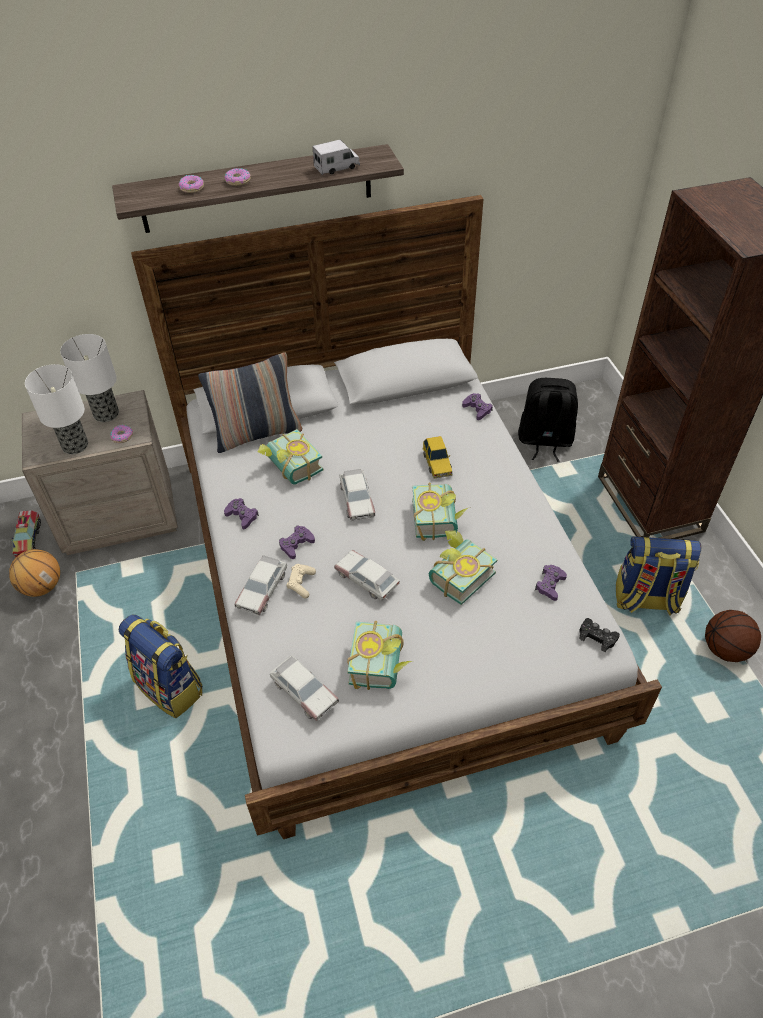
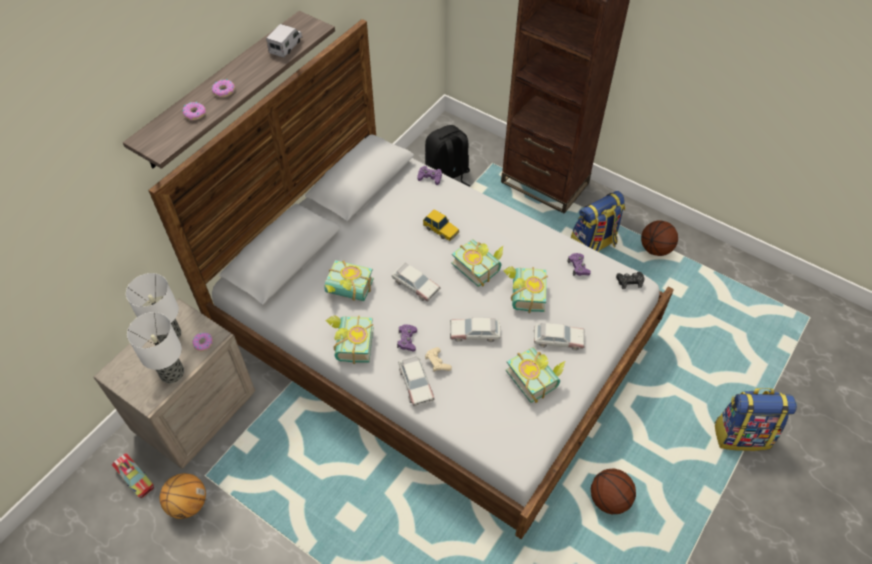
camera: 40 degrees left, 5 degrees up
backpack [119,615,202,718] -> backpack moved to [714,388,797,451]
pillow [198,352,302,453] -> none
purple game controller [224,498,259,529] -> book [325,315,374,364]
toy car [270,655,339,721] -> toy car moved to [533,323,585,351]
none -> basketball [591,469,636,514]

